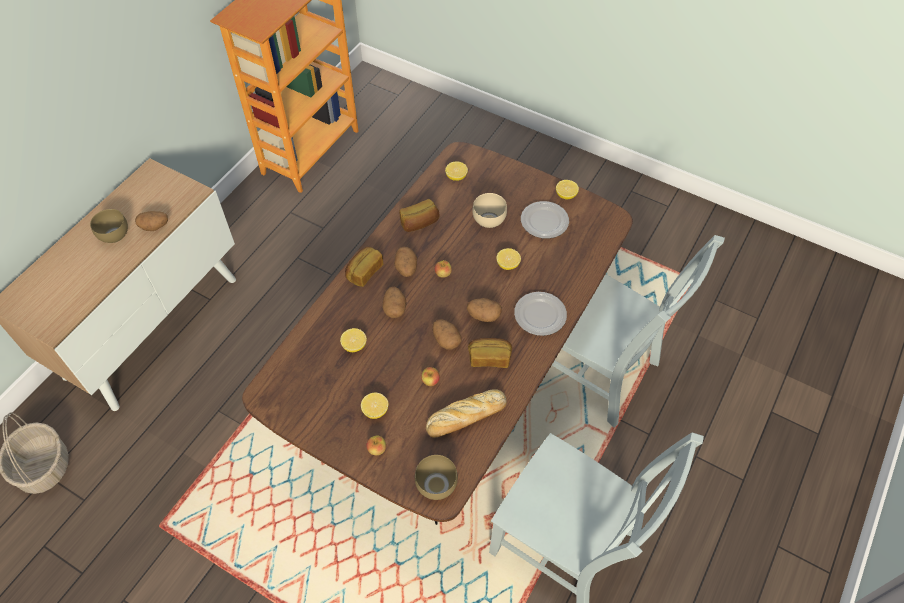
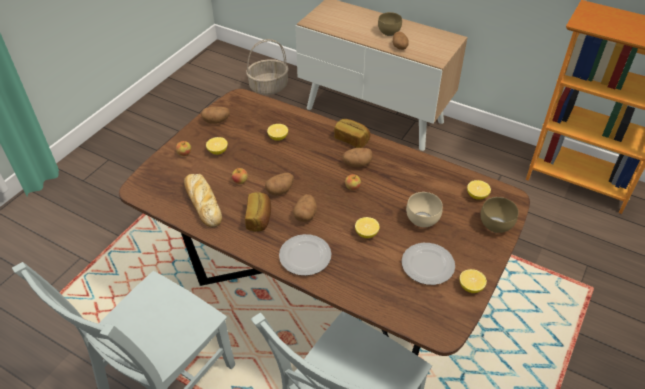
camera: 90 degrees right, 10 degrees down
potato [382,287,407,318] -> potato moved to [201,107,230,124]
bread [399,199,439,232] -> none
brown bowl [415,455,458,500] -> brown bowl moved to [481,197,519,233]

